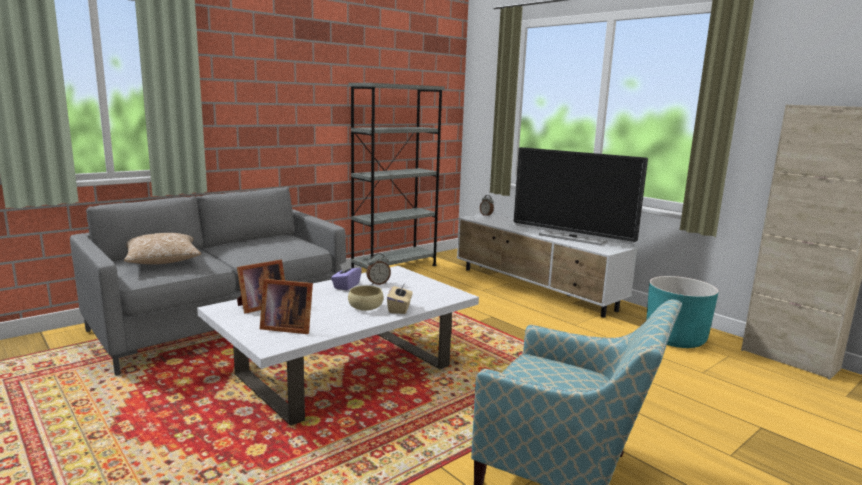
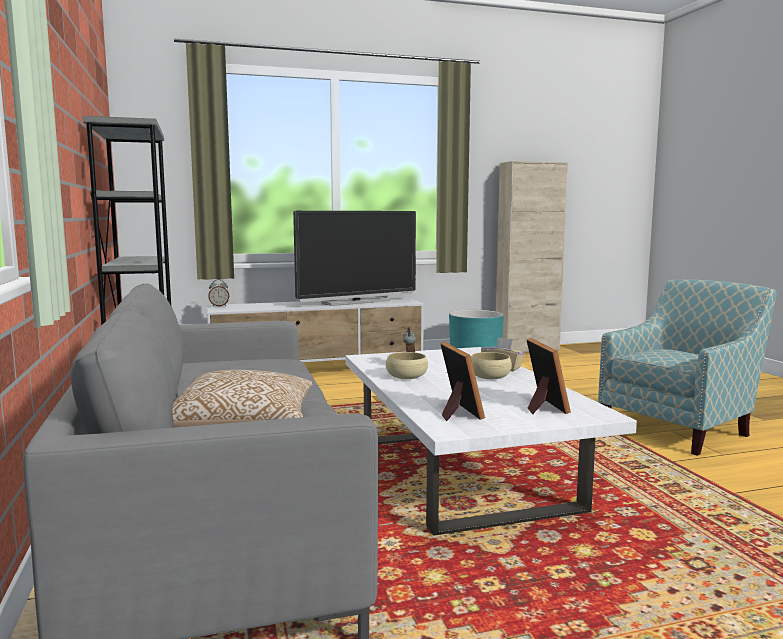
camera: 65 degrees left, 5 degrees down
picture frame [260,279,313,334] -> picture frame turned 45 degrees counterclockwise [527,338,571,414]
purple tissue box [331,262,362,290] -> beige bowl [386,352,428,379]

